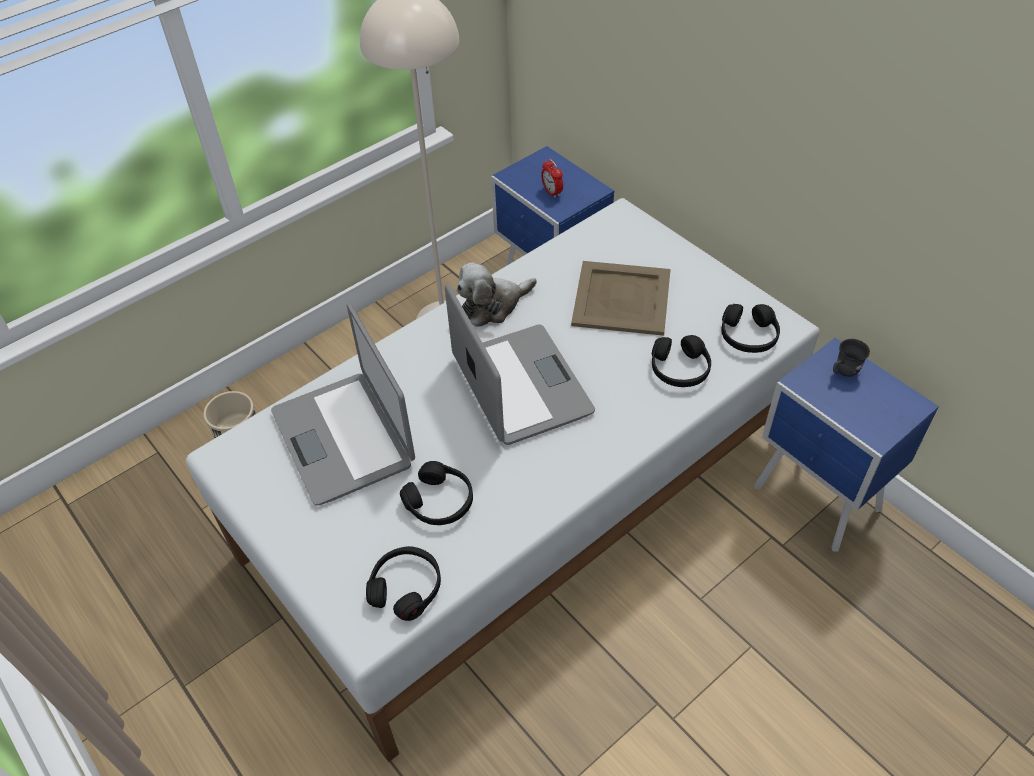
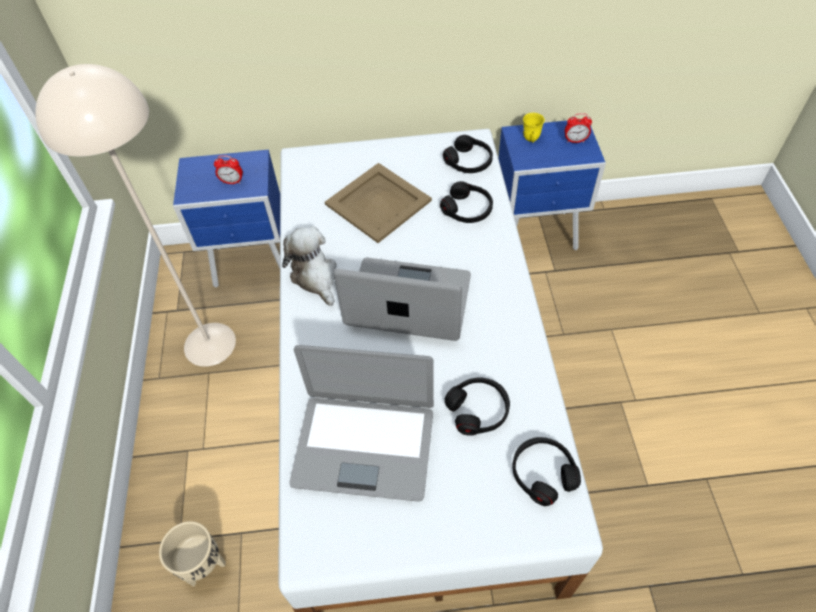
camera: 55 degrees left, 5 degrees up
plush toy [456,262,537,327] -> plush toy turned 150 degrees clockwise [282,226,337,306]
grey mug [833,339,870,377] -> yellow mug [523,113,545,143]
none -> alarm clock [565,113,592,143]

